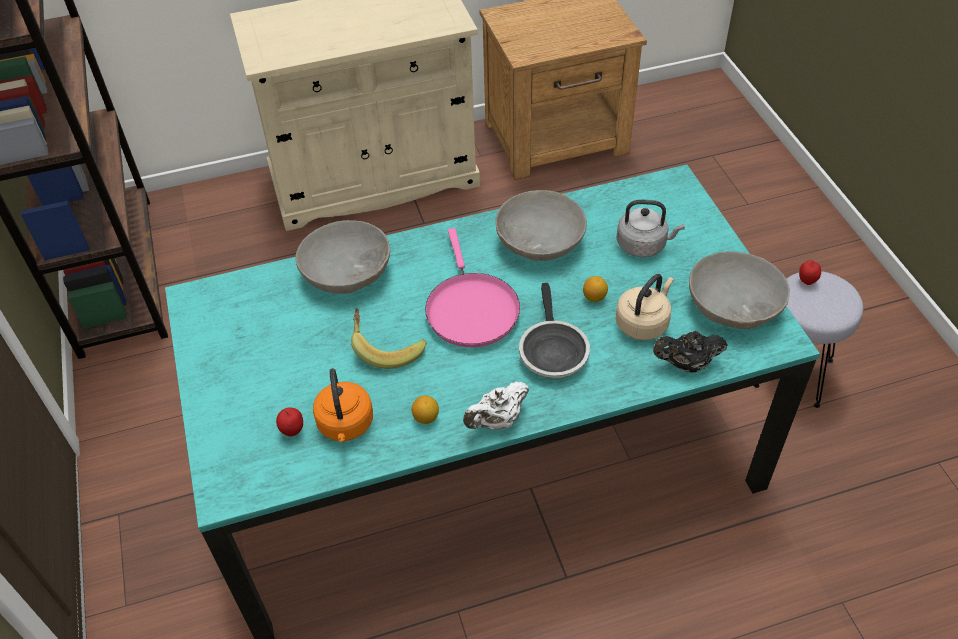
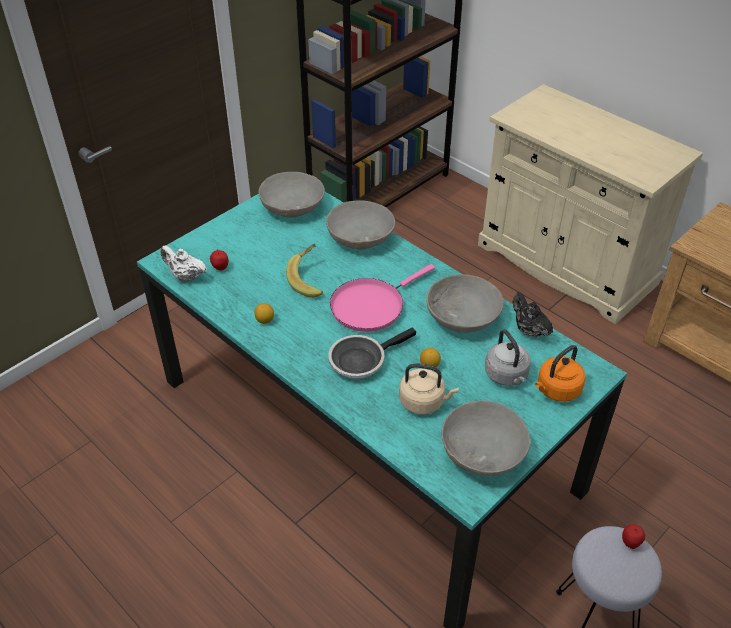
camera: 60 degrees right, 5 degrees down
orange kettle [313,368,373,442] -> orange kettle moved to [535,345,586,402]
white teapot [463,381,529,430] -> white teapot moved to [161,246,207,282]
black teapot [653,331,728,373] -> black teapot moved to [513,292,553,337]
none -> grey bowl [259,172,325,218]

